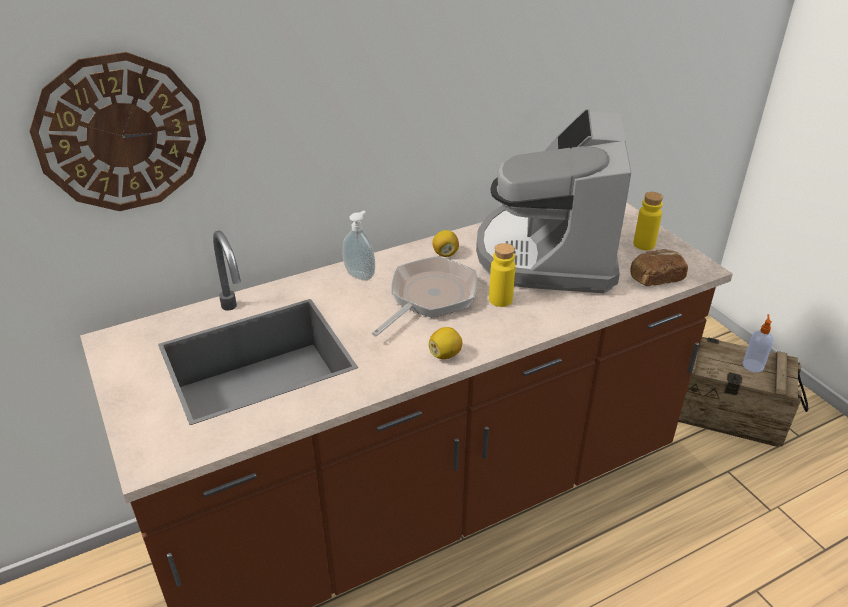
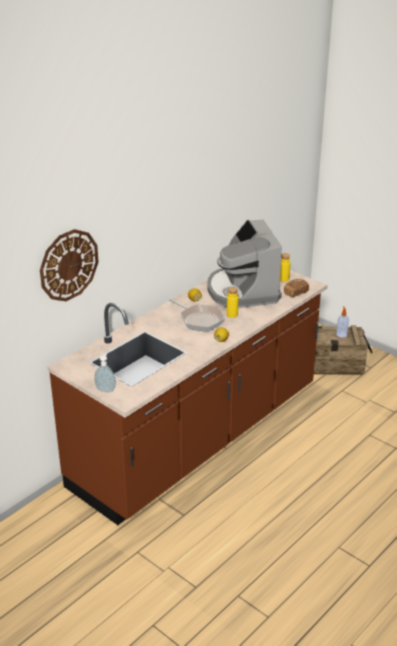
camera: 20 degrees left, 5 degrees down
soap dispenser [342,210,375,281] -> soap dispenser moved to [94,354,116,392]
frying pan [372,256,477,337] -> frying pan turned 120 degrees clockwise [169,299,224,332]

